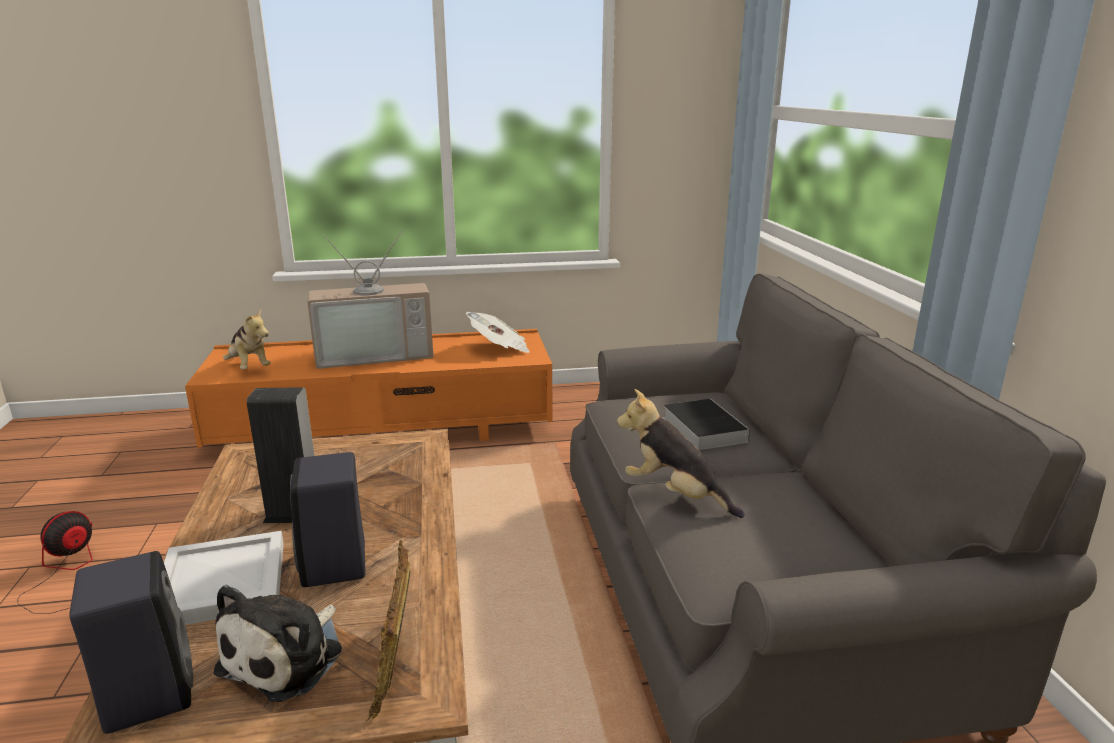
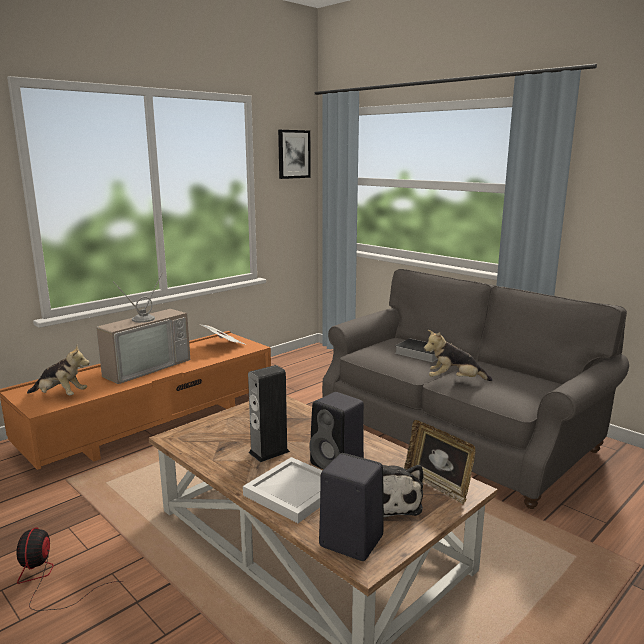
camera: 35 degrees left, 5 degrees down
none -> picture [278,130,311,179]

